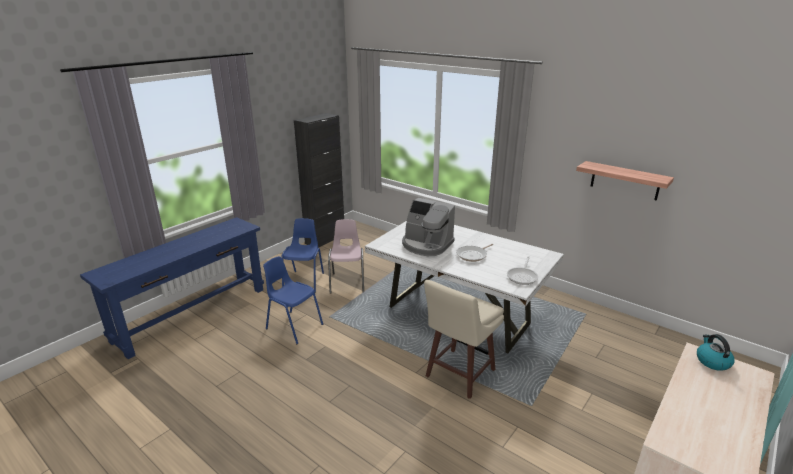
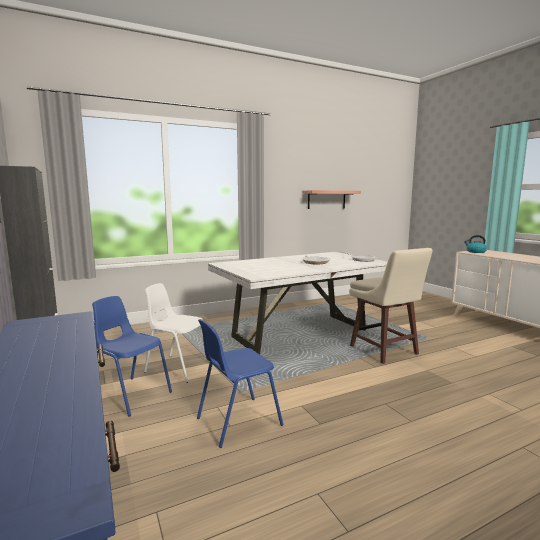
camera: 65 degrees left, 15 degrees down
pink chair [328,219,364,293] -> white chair [144,283,203,383]
coffee machine [402,198,455,256] -> none

